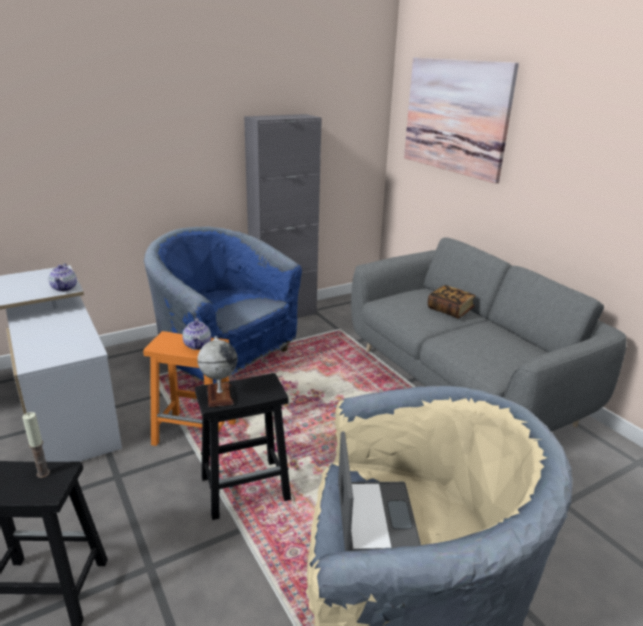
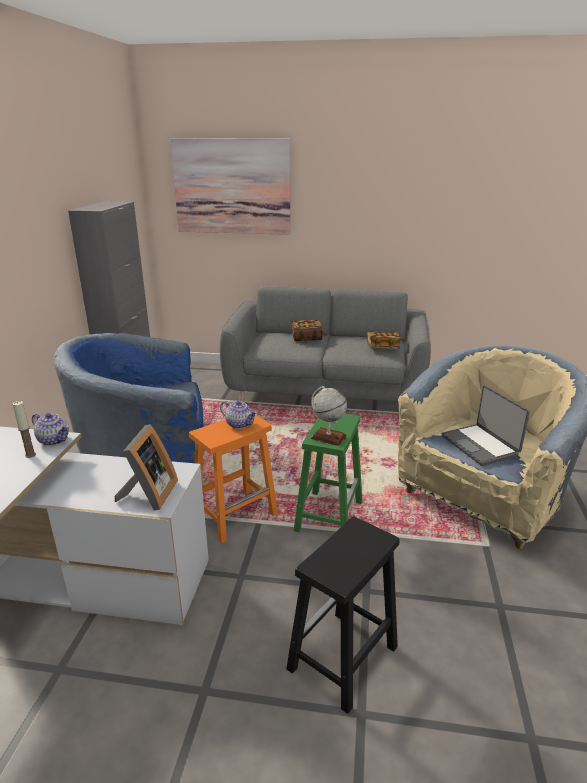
camera: 50 degrees left, 0 degrees up
candle [22,412,50,478] -> candle moved to [12,401,36,458]
black stool [195,373,291,520] -> green stool [294,413,362,532]
laptop [338,431,421,551] -> laptop turned 150 degrees counterclockwise [442,385,530,466]
none -> picture frame [115,424,178,511]
none -> book [367,331,401,349]

